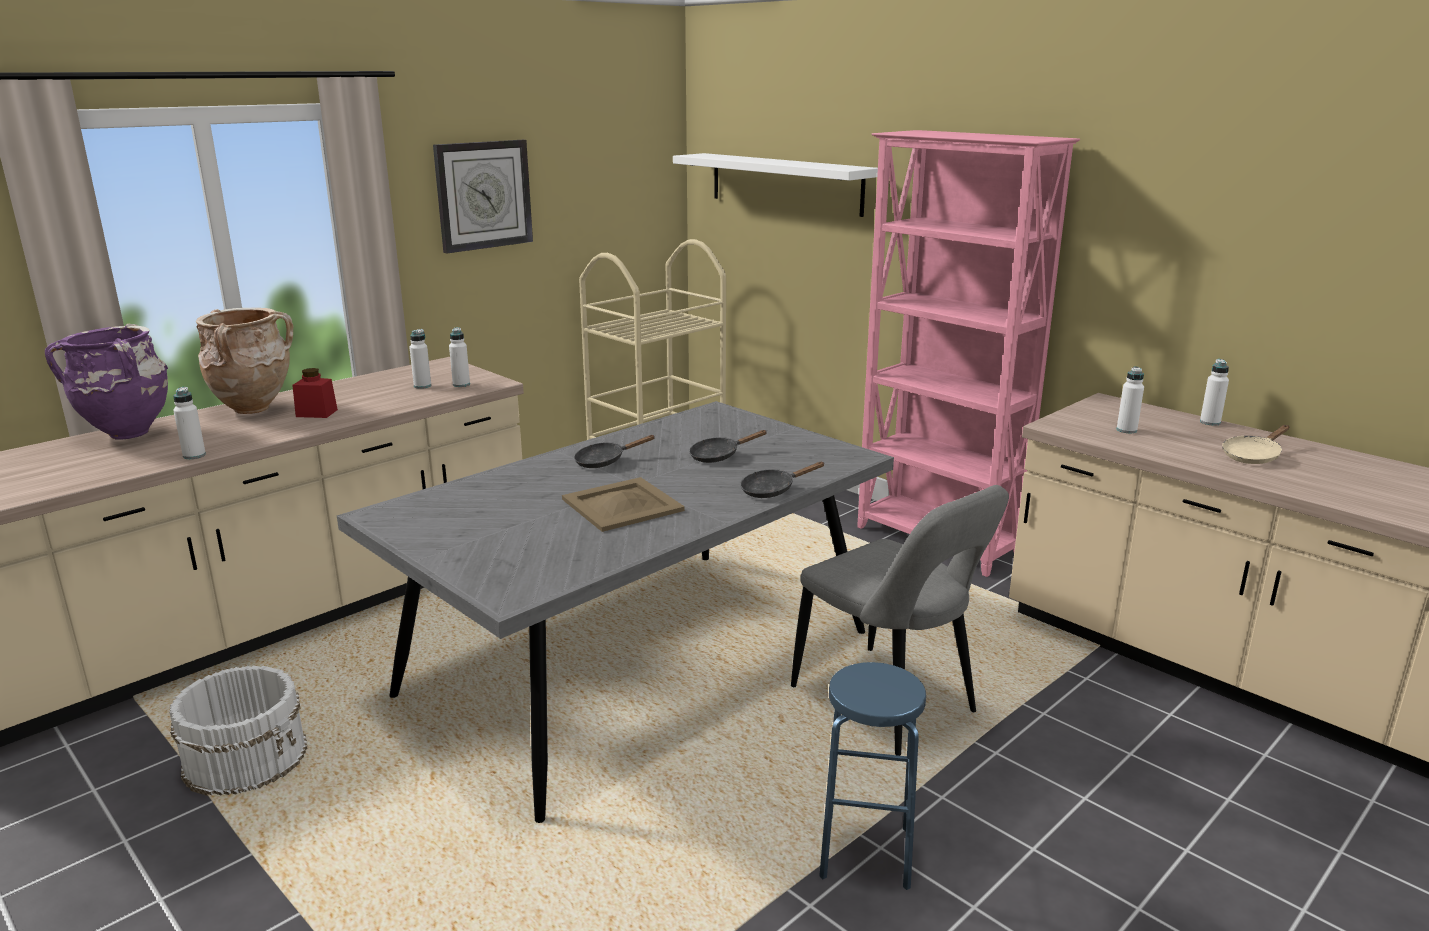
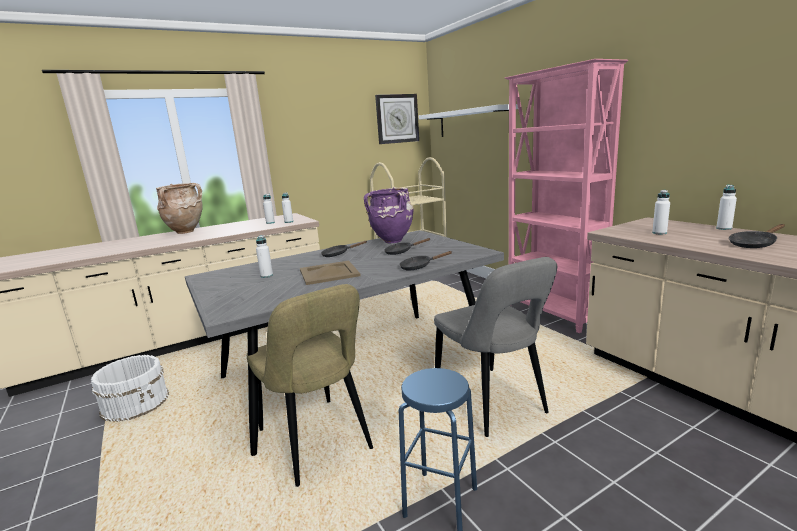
camera: 15 degrees right, 5 degrees down
purple vase [45,323,168,440] -> purple vase moved to [364,187,414,243]
white bottle [173,387,206,459] -> white bottle moved to [256,235,273,278]
red jar [292,368,338,418] -> none
wall clock [433,140,533,253] -> wall clock moved to [375,94,419,144]
beige frying pan [1222,425,1289,464] -> black frying pan [729,224,785,248]
none -> beige chair [247,284,373,487]

